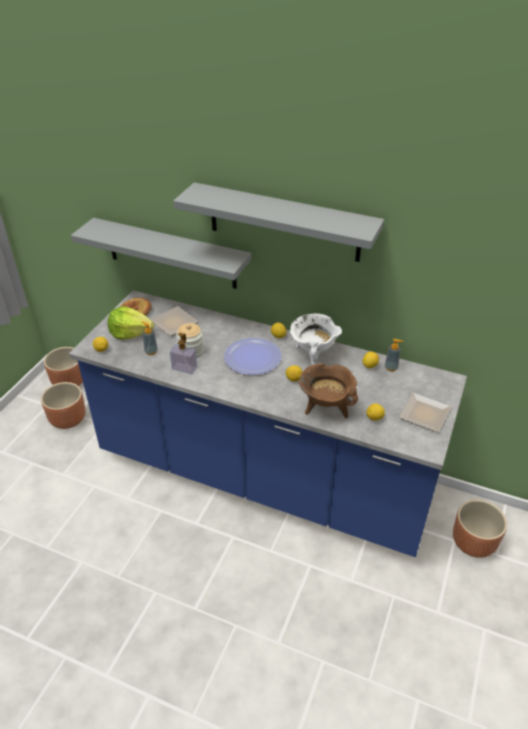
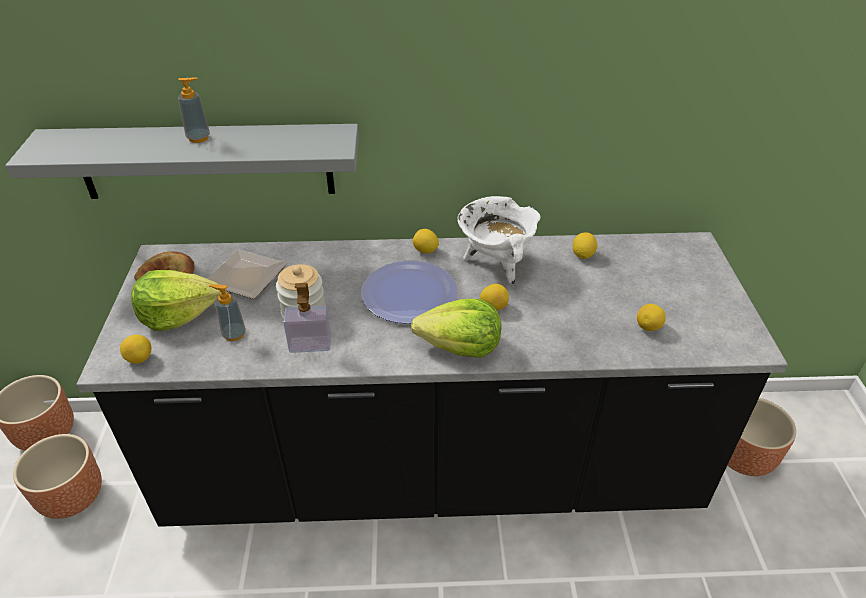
camera: 25 degrees left, 0 degrees up
blue counter [69,290,467,557] -> black counter [77,232,788,527]
grey shelf [173,182,384,262] -> none
brown cooking pot [299,363,358,418] -> none
soap dispenser [385,339,403,371] -> soap dispenser moved to [178,77,210,143]
plate [399,393,451,432] -> none
none -> lettuce [411,299,501,358]

